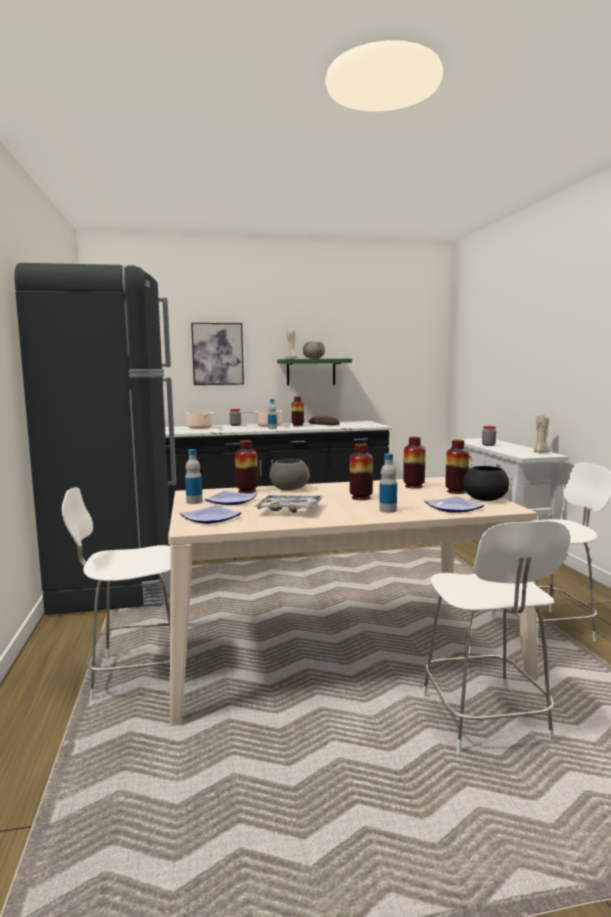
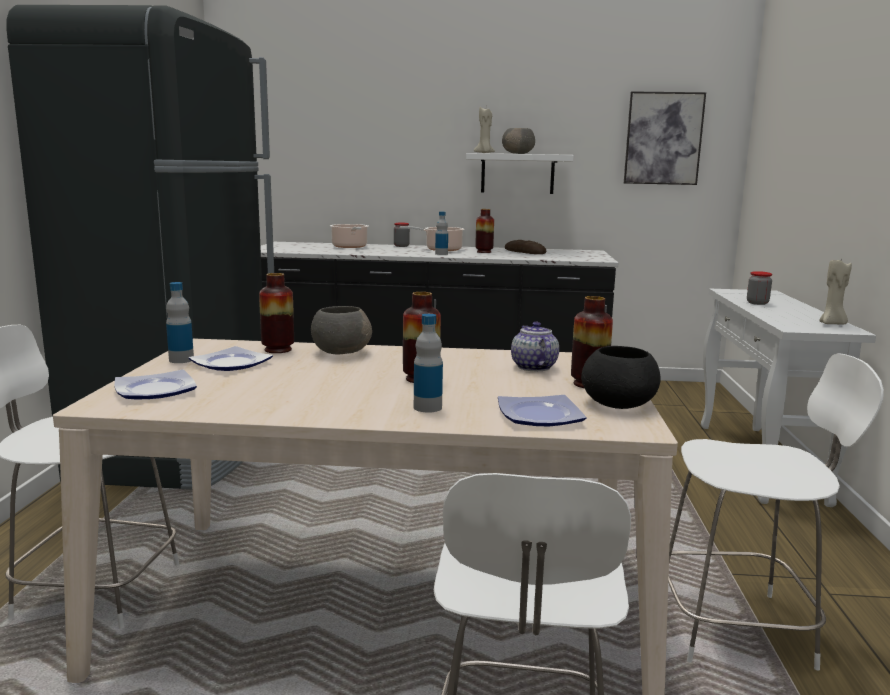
camera: 15 degrees right, 5 degrees up
picture [191,323,244,385] -> picture moved to [624,91,706,185]
tray [253,495,323,513] -> none
green shelf [277,359,352,386] -> white shelf [466,153,574,194]
vase [403,437,425,489] -> teapot [511,321,559,371]

